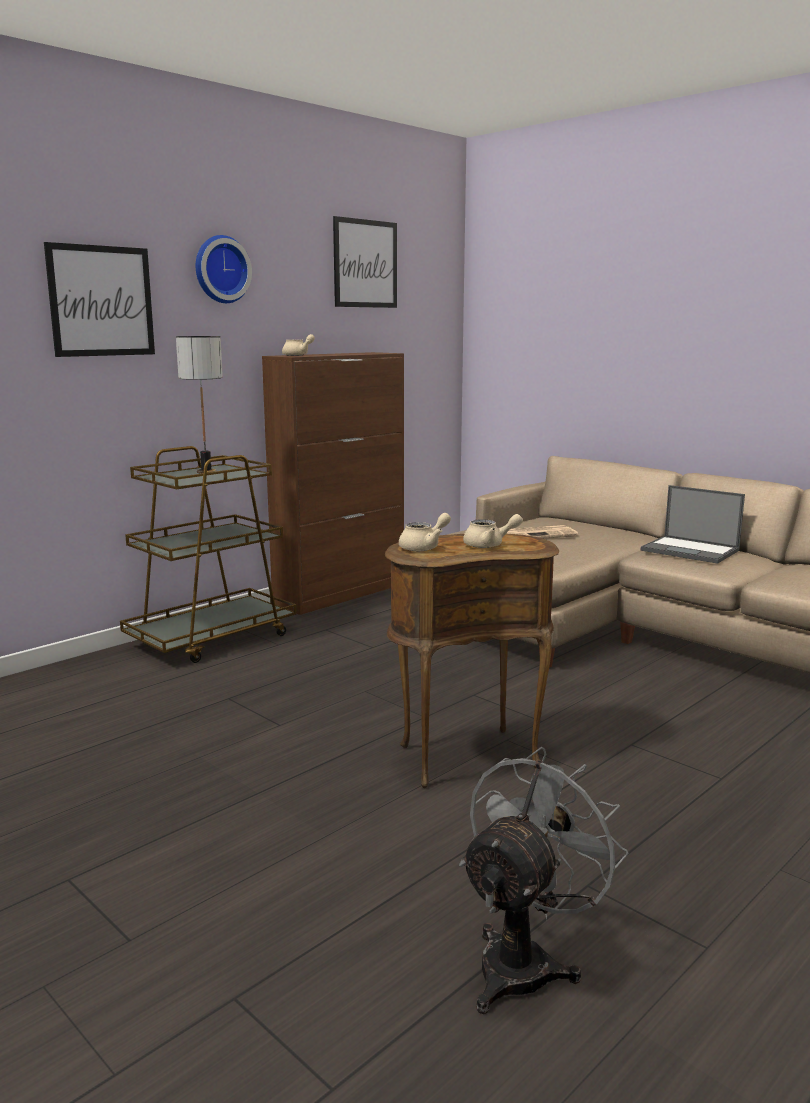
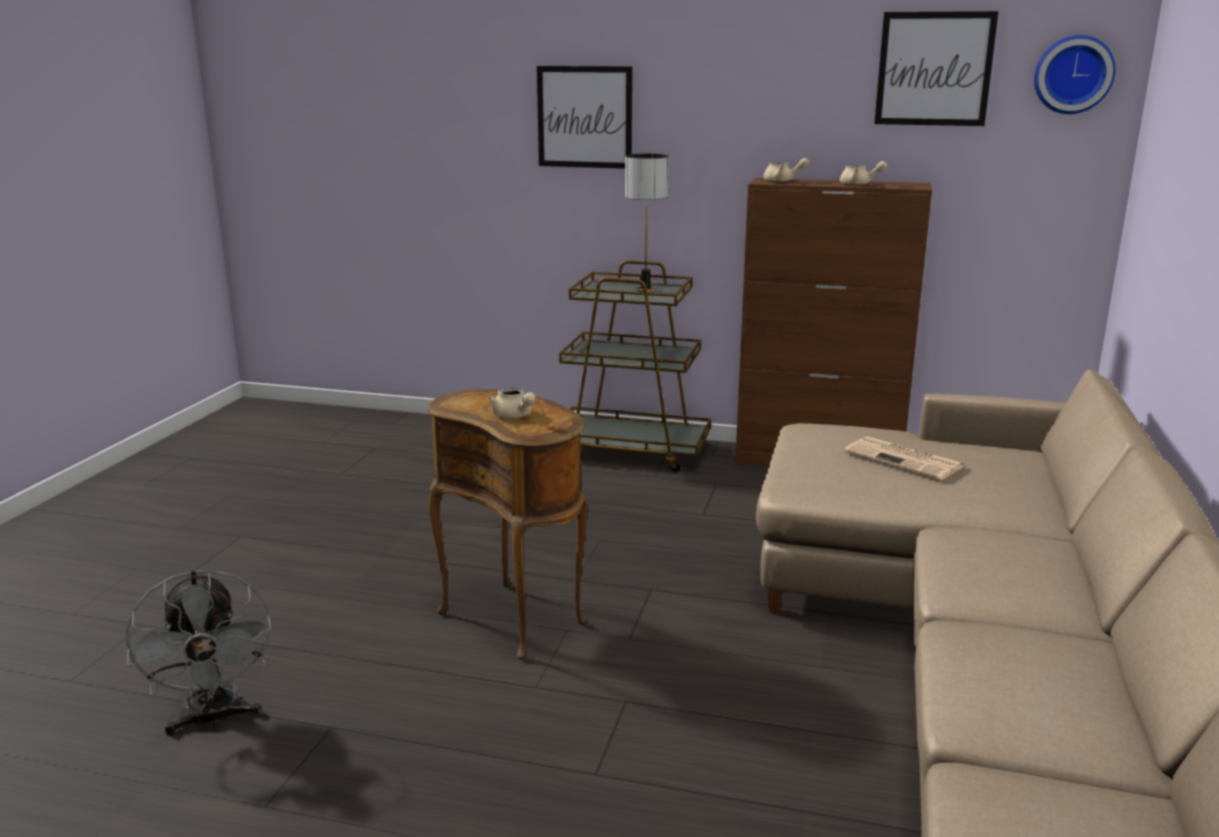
camera: 60 degrees right, 5 degrees up
wall clock [196,235,252,303] -> wall clock moved to [1034,35,1116,114]
beige teapot [399,513,451,551] -> beige teapot moved to [840,161,887,185]
grey fan [459,747,629,1014] -> grey fan turned 60 degrees clockwise [126,570,271,736]
laptop [641,485,745,564] -> none

